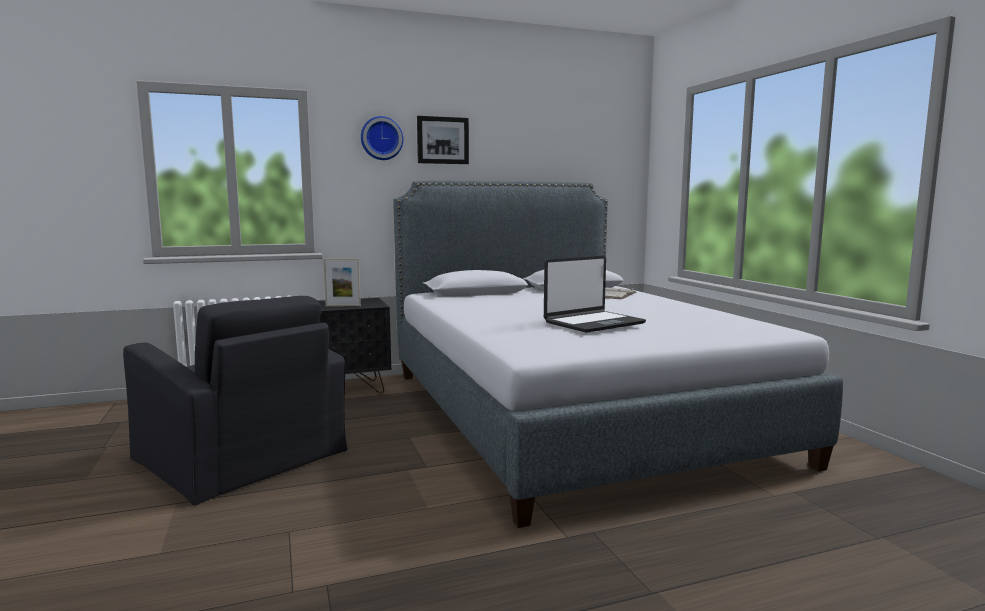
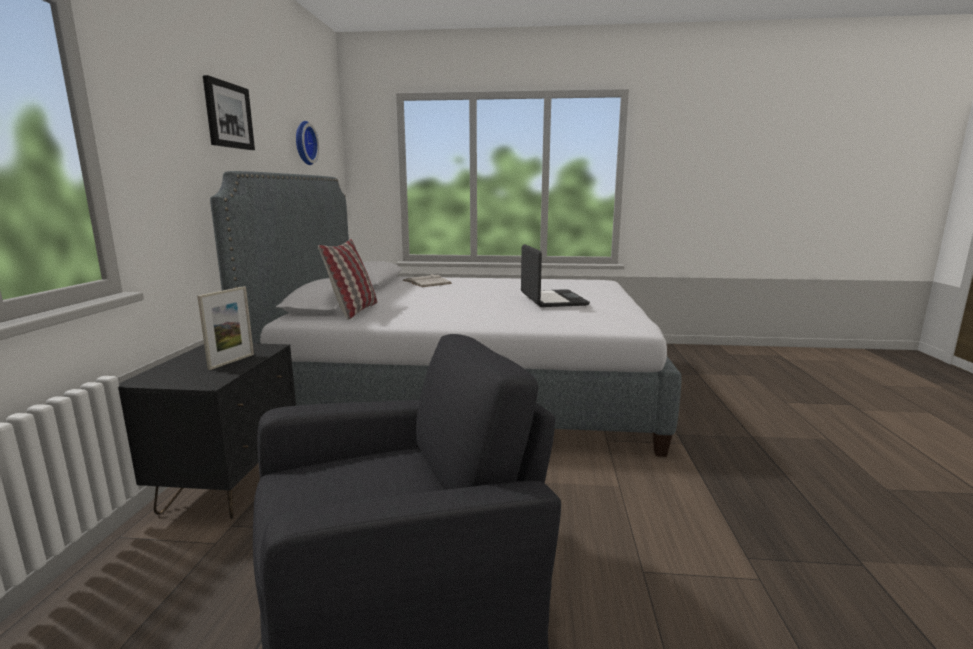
camera: 65 degrees left, 5 degrees up
wall clock [361,116,403,160] -> wall clock moved to [296,121,319,165]
none -> pillow [318,239,377,320]

